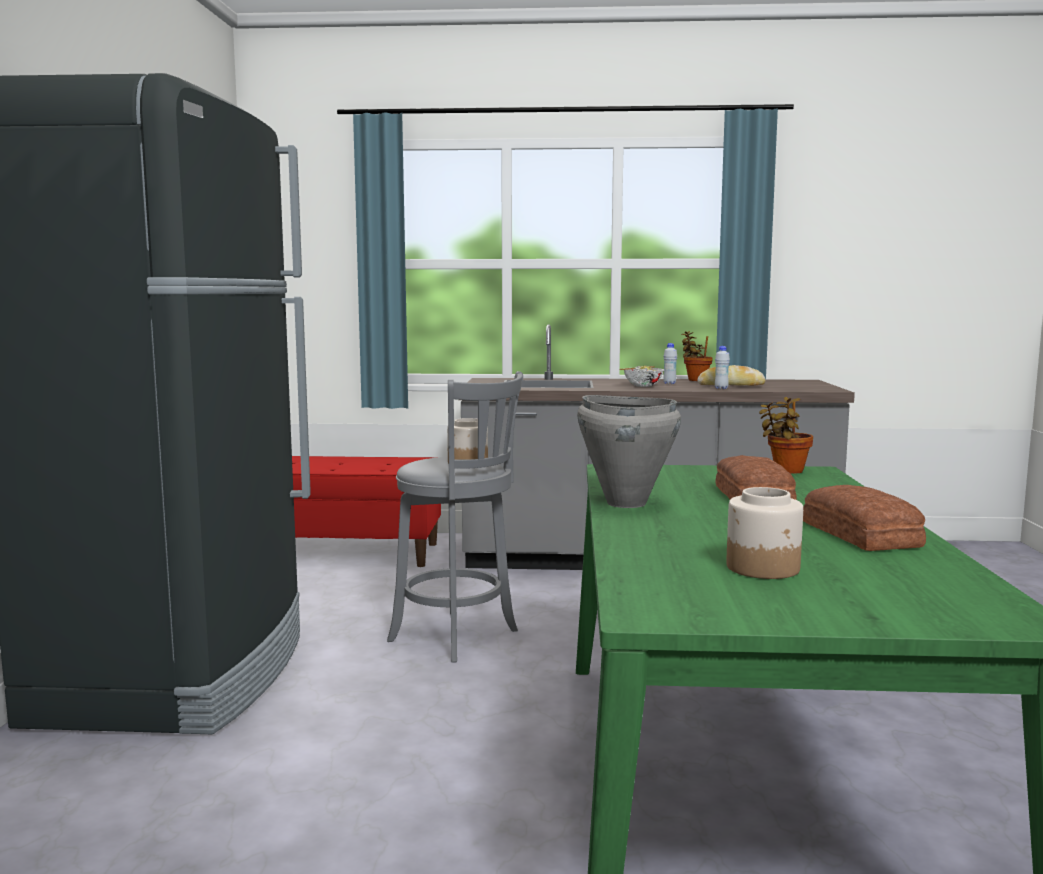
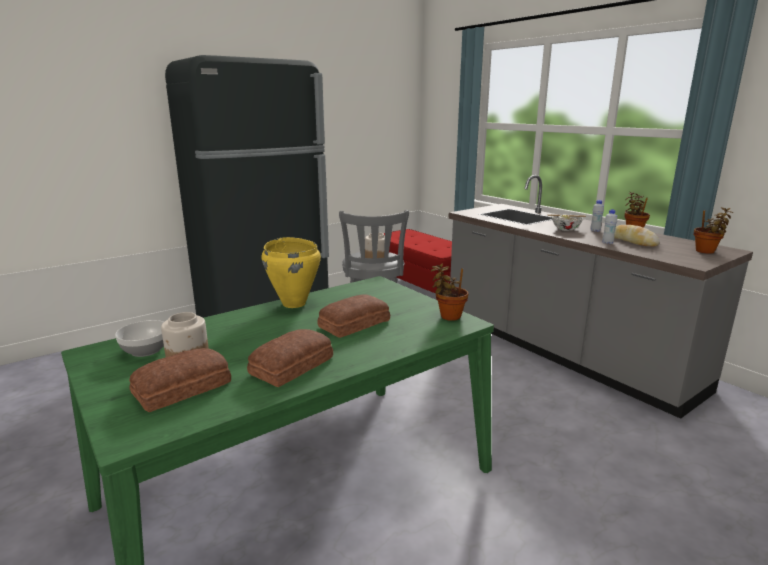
camera: 50 degrees right, 10 degrees up
grey cooking pot [577,395,681,508] -> yellow cooking pot [261,237,321,308]
none -> bowl [115,320,164,357]
none -> bread [129,348,231,412]
none -> potted plant [694,207,733,254]

